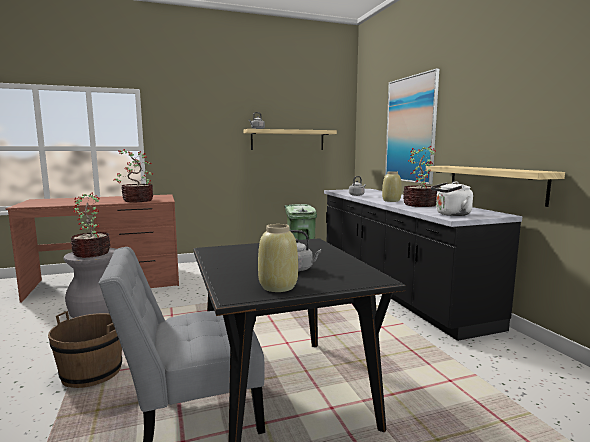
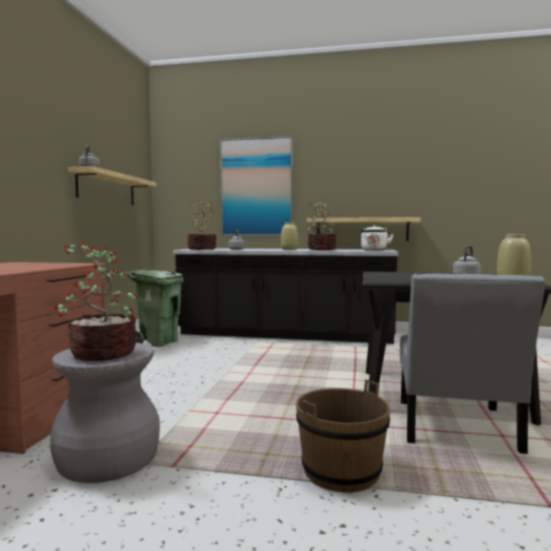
camera: 60 degrees left, 5 degrees down
potted plant [114,149,153,202] -> potted plant moved to [187,200,216,250]

